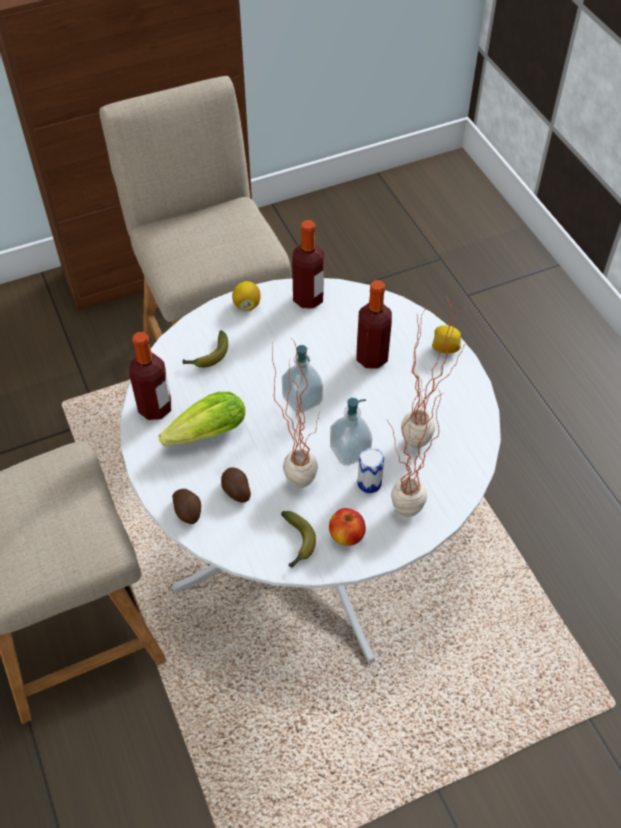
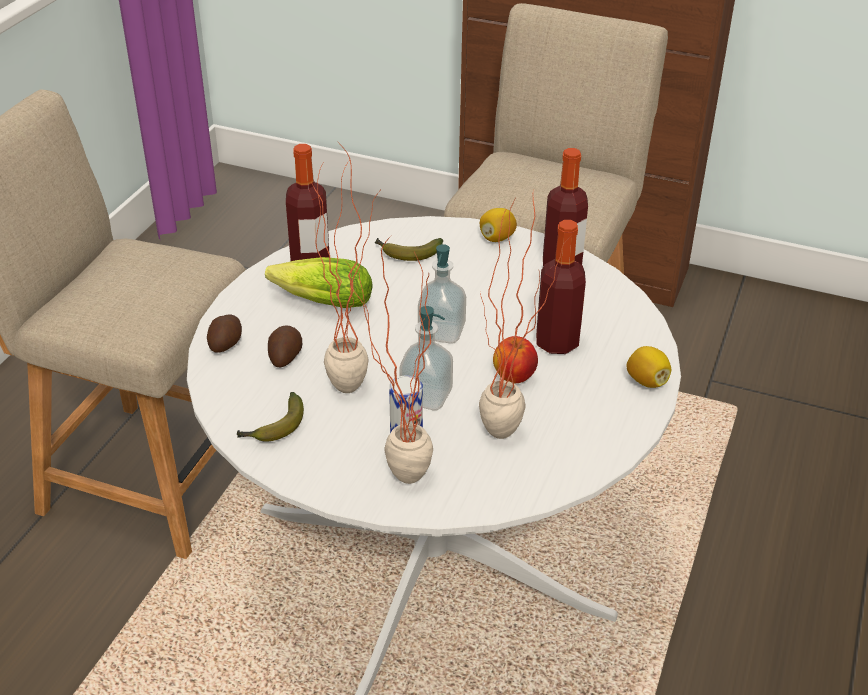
camera: 45 degrees right, 15 degrees down
apple [329,508,366,546] -> apple moved to [493,336,538,383]

